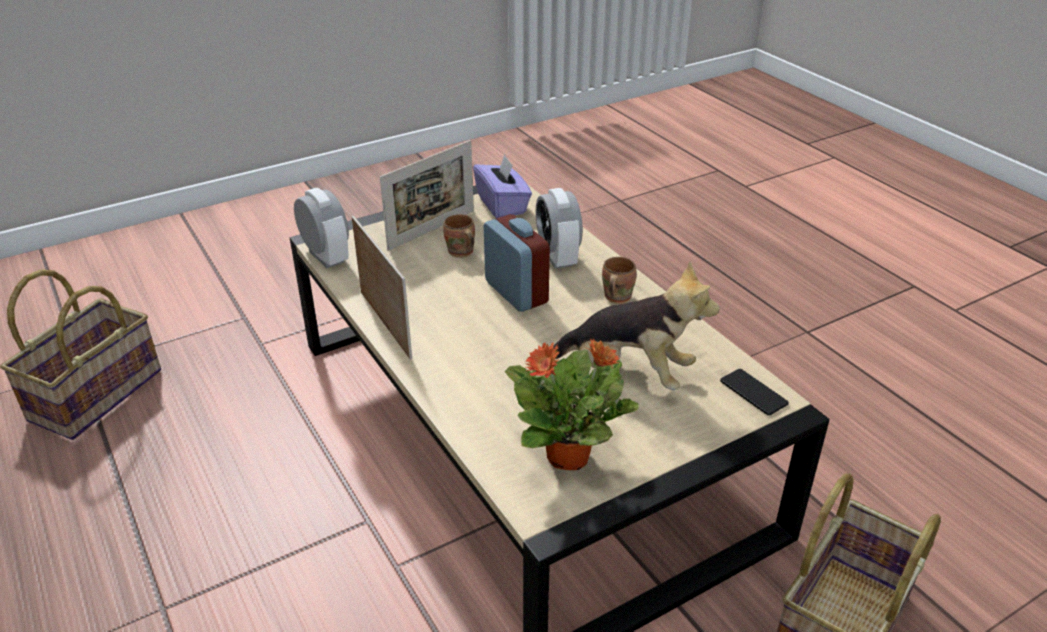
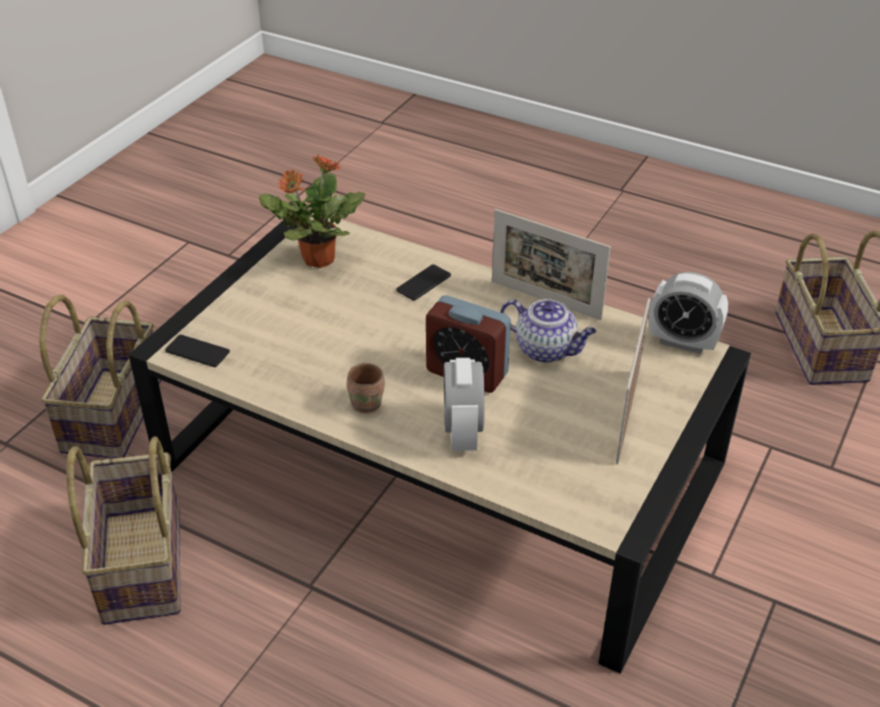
camera: 150 degrees right, 5 degrees up
brown mug [443,214,475,258] -> none
purple tissue box [473,154,532,218] -> none
alarm clock [536,188,583,269] -> alarm clock turned 135 degrees counterclockwise [444,358,485,451]
plush toy [553,261,720,390] -> none
none -> basket [66,436,180,625]
none -> phone [396,264,451,301]
none -> teapot [501,299,597,363]

